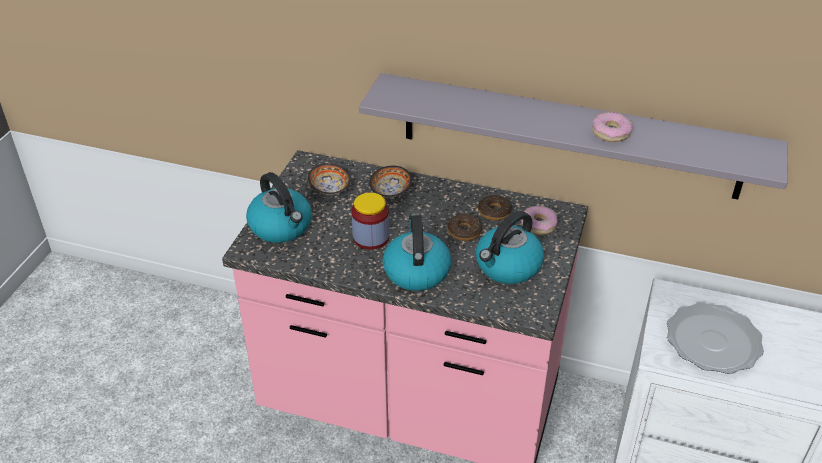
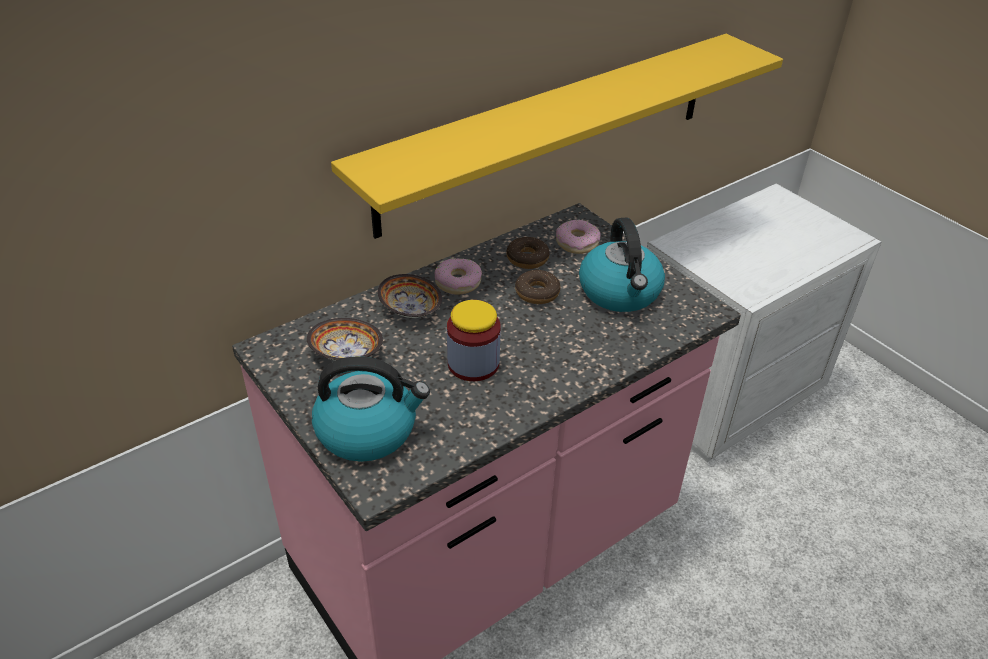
camera: 55 degrees left, 0 degrees up
grey shelf [359,73,788,199] -> yellow shelf [331,34,783,239]
kettle [383,214,451,291] -> none
donut [592,112,633,142] -> donut moved to [435,258,482,294]
plate [667,302,764,374] -> none

